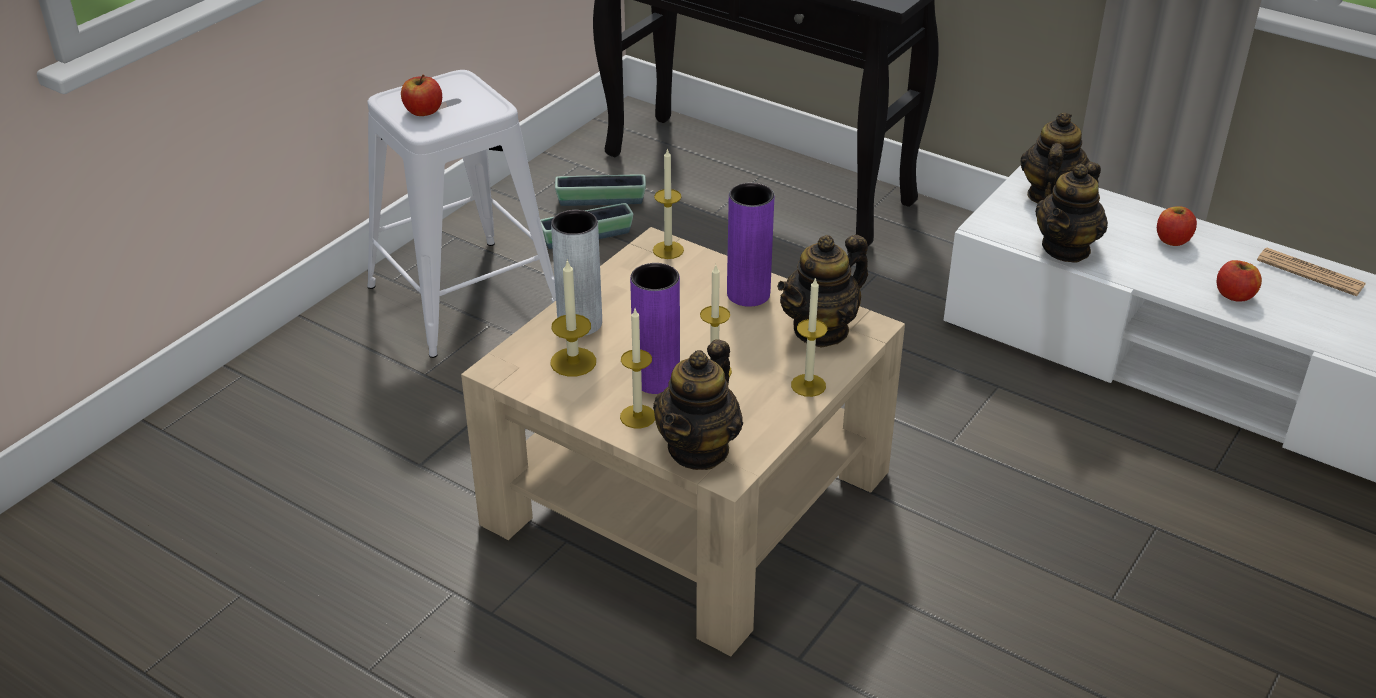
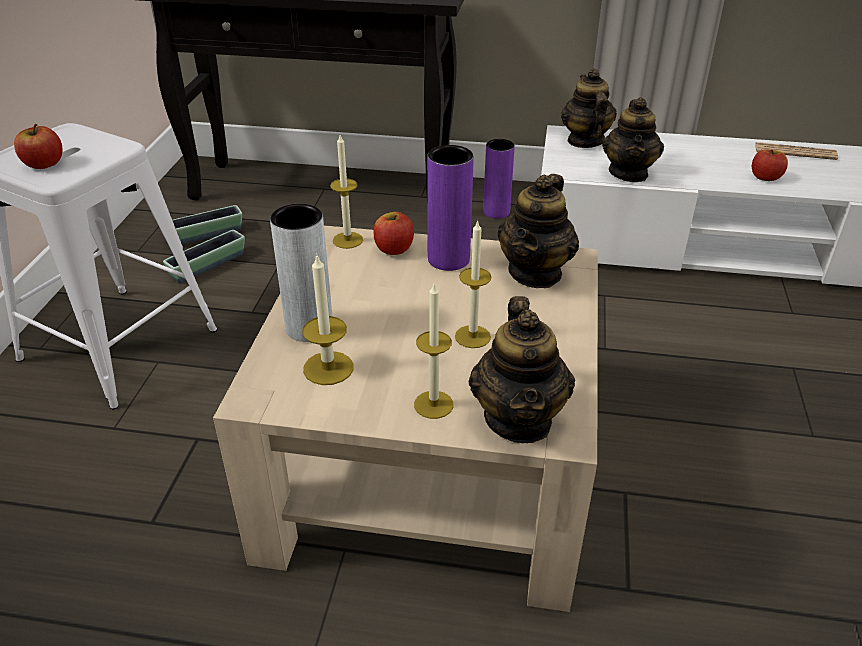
camera: 25 degrees left, 0 degrees up
purple vase [630,263,680,394] -> purple vase moved to [483,139,515,219]
candle [791,277,827,397] -> none
apple [1157,207,1197,246] -> apple moved to [373,212,414,255]

